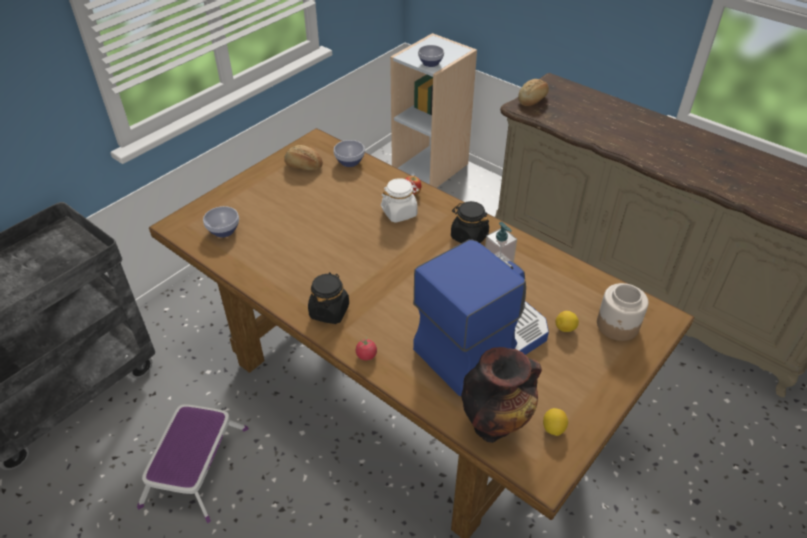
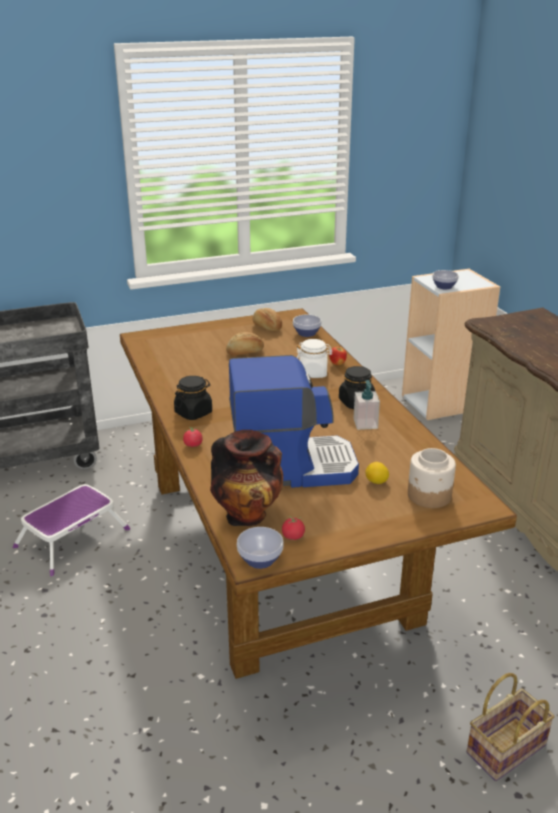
camera: 30 degrees right, 15 degrees down
bowl [203,206,239,237] -> bowl moved to [237,527,284,569]
bread [518,79,549,106] -> bread moved to [226,332,264,356]
lemon [543,408,568,436] -> tomato [282,516,305,540]
none -> basket [467,673,555,781]

